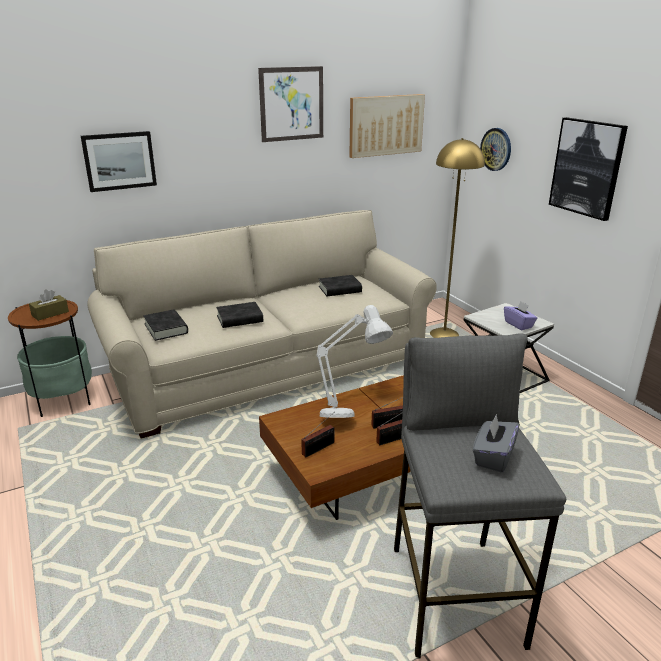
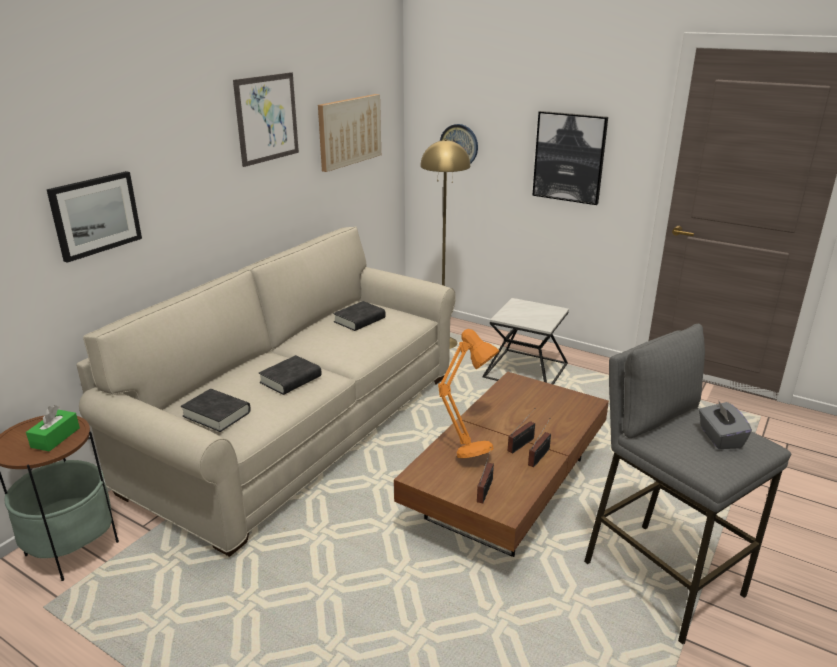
camera: 30 degrees left, 0 degrees up
brown tissue box [29,289,69,321] -> green tissue box [26,405,80,452]
grey table lamp [317,305,393,418] -> orange table lamp [438,329,499,458]
purple tissue box [504,301,538,330] -> none

